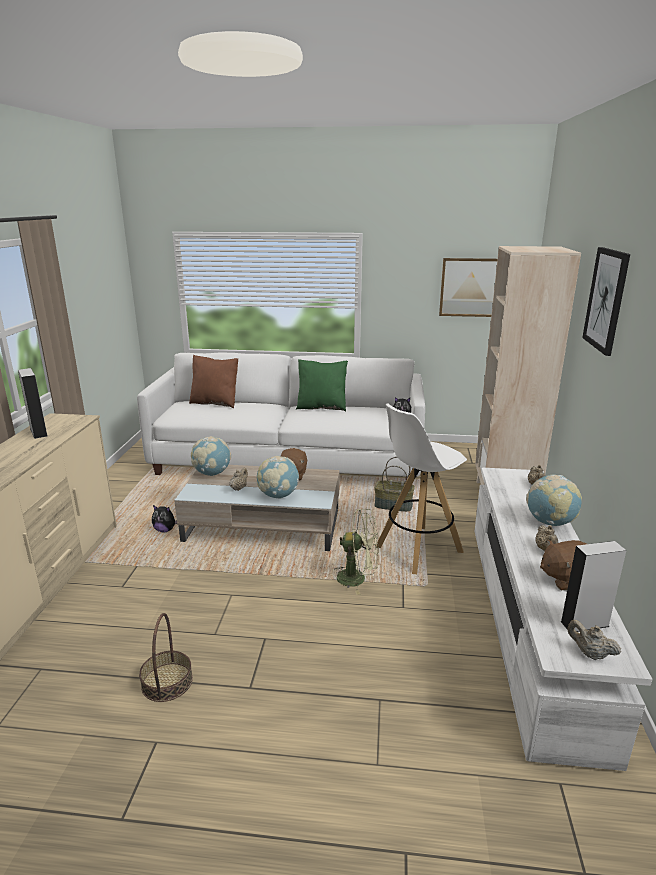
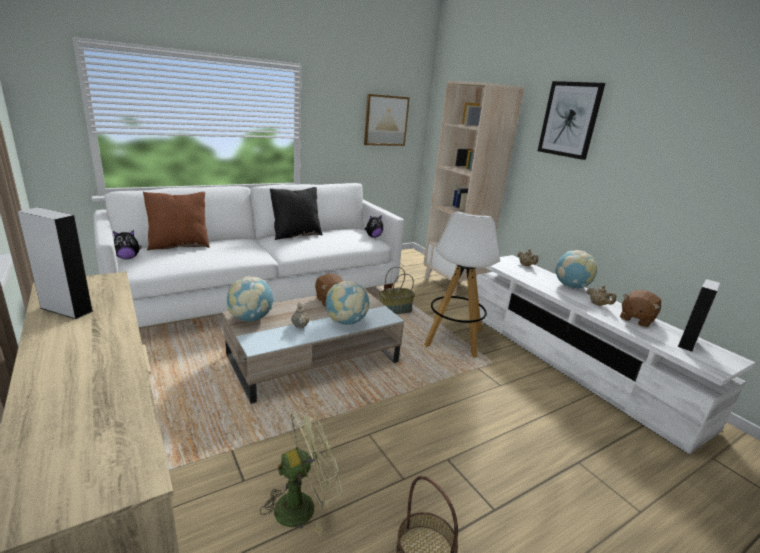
camera: 40 degrees left, 0 degrees up
plush toy [152,505,177,533] -> plush toy moved to [113,230,142,259]
green pillow [296,359,348,411] -> black pillow [270,187,322,240]
green fan [334,509,379,595] -> green fan moved to [260,409,342,534]
beige teapot [567,620,621,660] -> none

